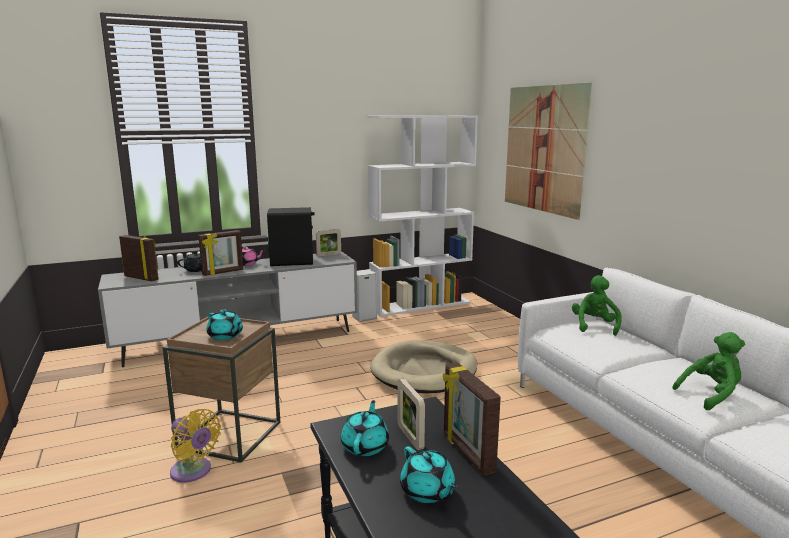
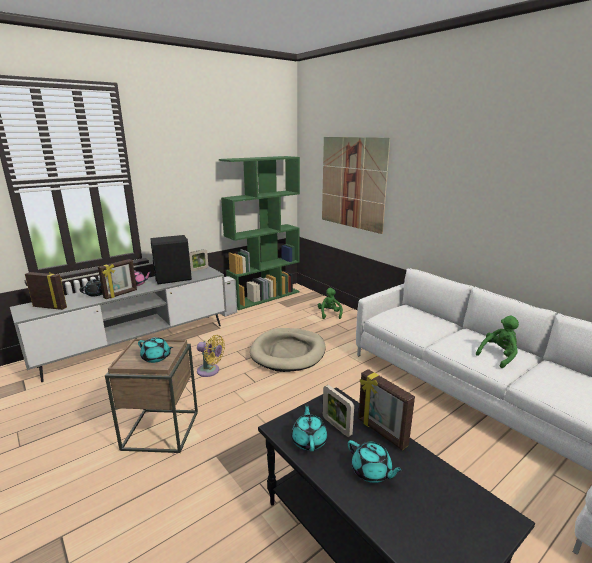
camera: 15 degrees left, 5 degrees up
yellow fan [170,409,221,483] -> yellow fan moved to [197,335,225,377]
white bookcase [367,115,478,317] -> green bookcase [219,156,300,310]
green plush toy [572,275,622,336] -> green plush toy moved to [318,288,343,319]

